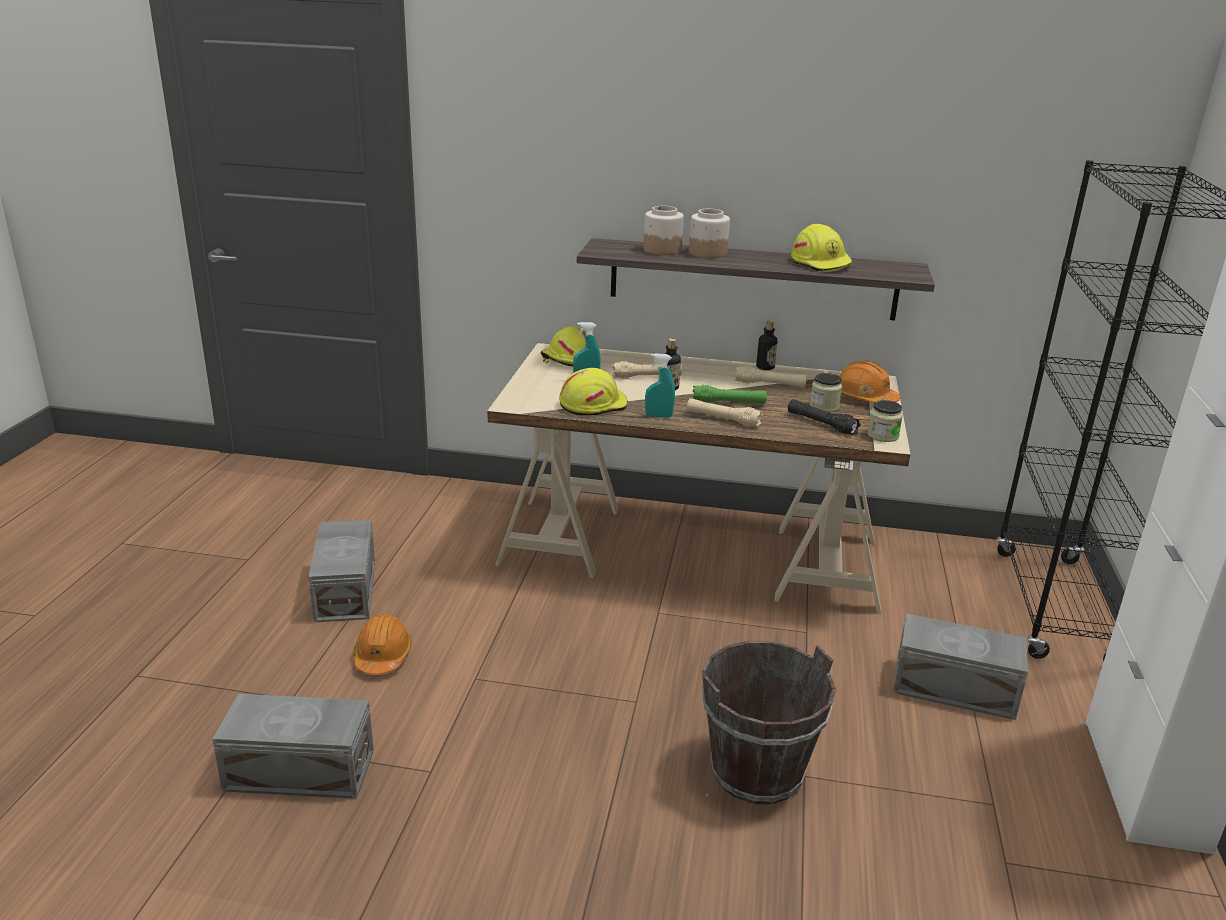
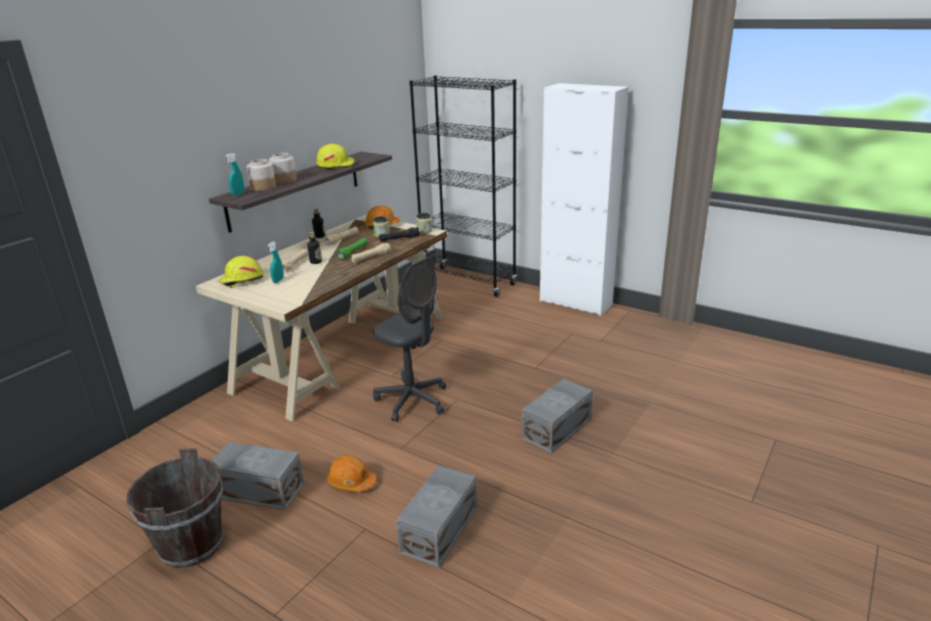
camera: 65 degrees left, 0 degrees up
yellow hard hat [559,368,628,416] -> none
turquoise spray bottle [645,353,675,418] -> turquoise spray bottle moved to [225,153,245,196]
brown bucket [701,641,836,804] -> brown bucket moved to [126,448,223,568]
grey storage box [893,613,1028,720] -> grey storage box moved to [522,379,593,454]
none -> grey office chair [373,254,446,422]

